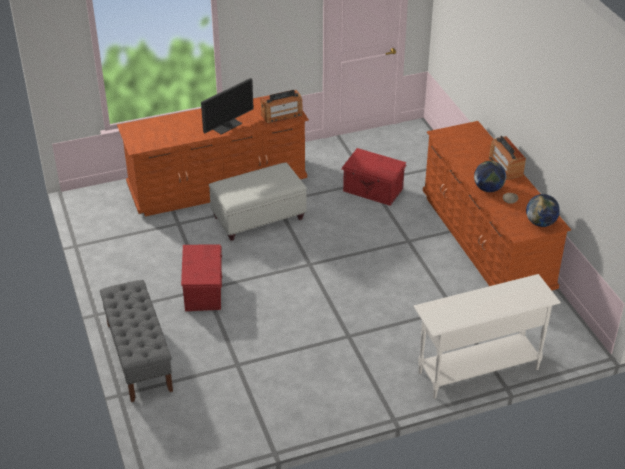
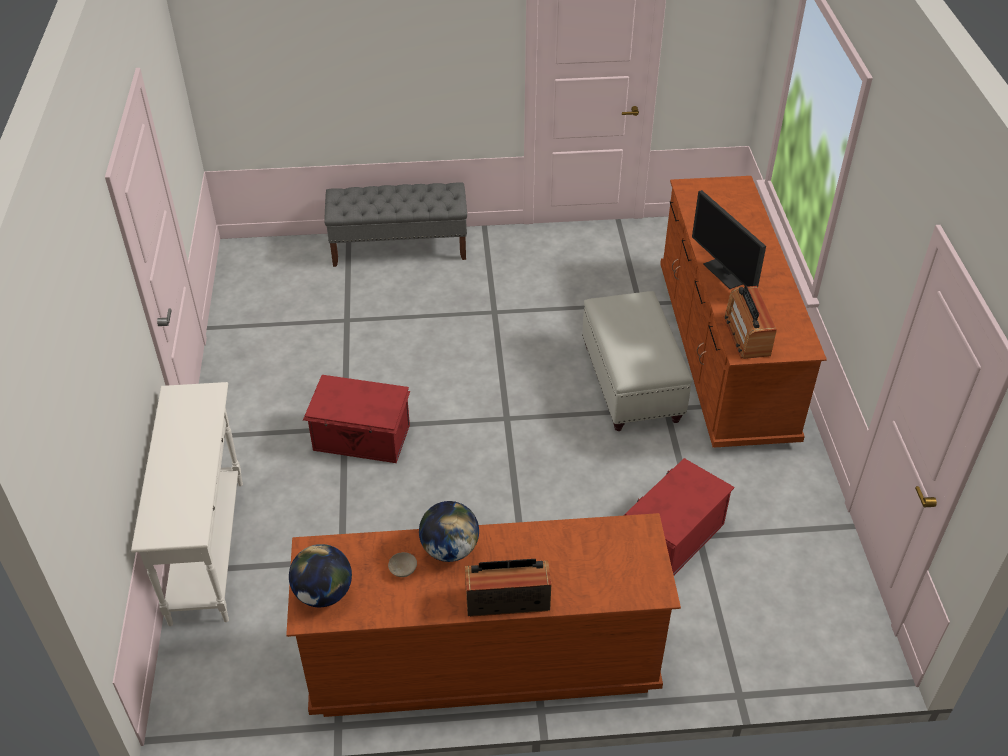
camera: 105 degrees right, 5 degrees up
red storage box [181,245,223,311] -> red storage box moved to [303,375,410,463]

